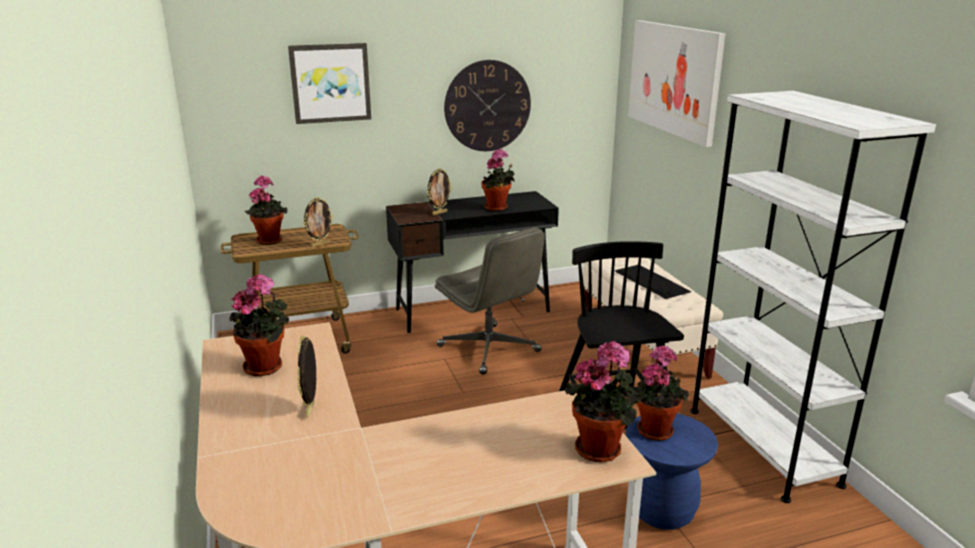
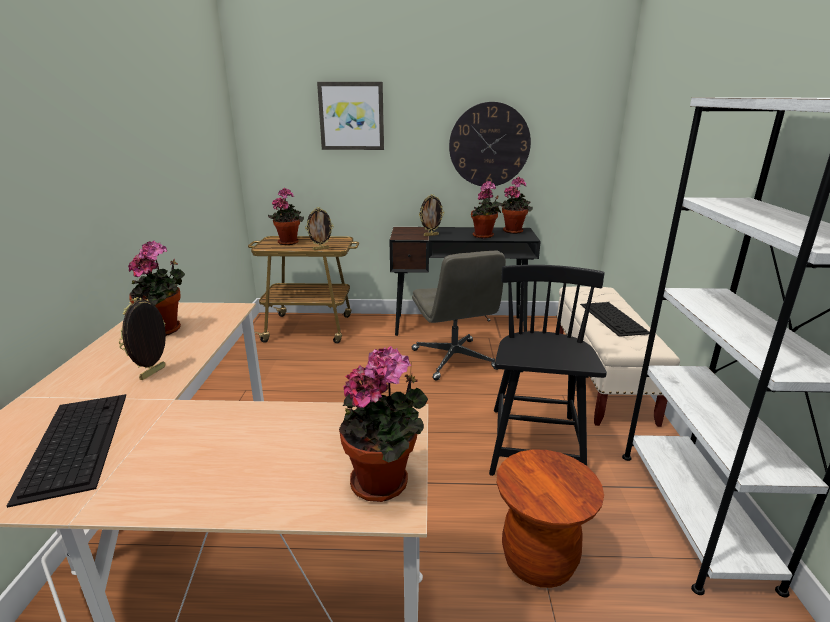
camera: 20 degrees right, 0 degrees up
blue stool [626,414,718,530] -> brown stool [497,449,604,588]
picture [628,20,725,147] -> none
potted plant [634,345,689,441] -> potted plant moved to [498,177,533,234]
none -> keyboard [7,394,126,508]

